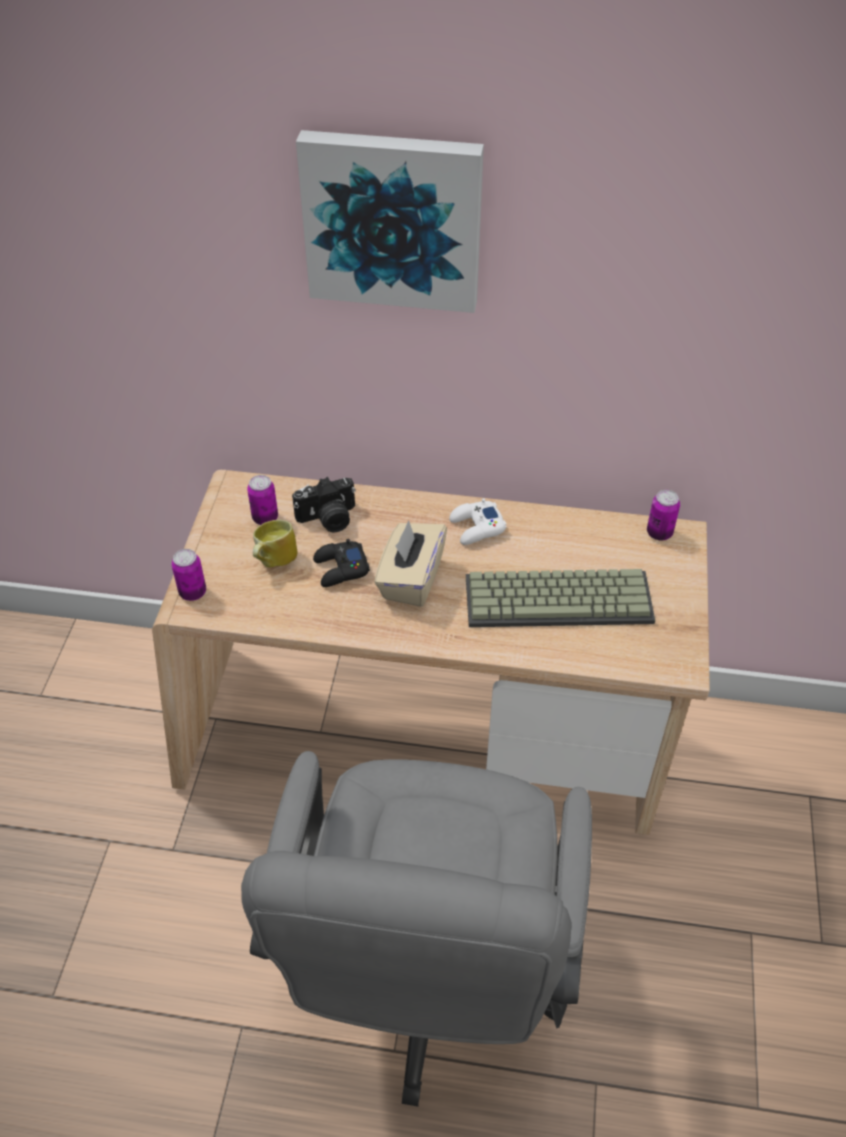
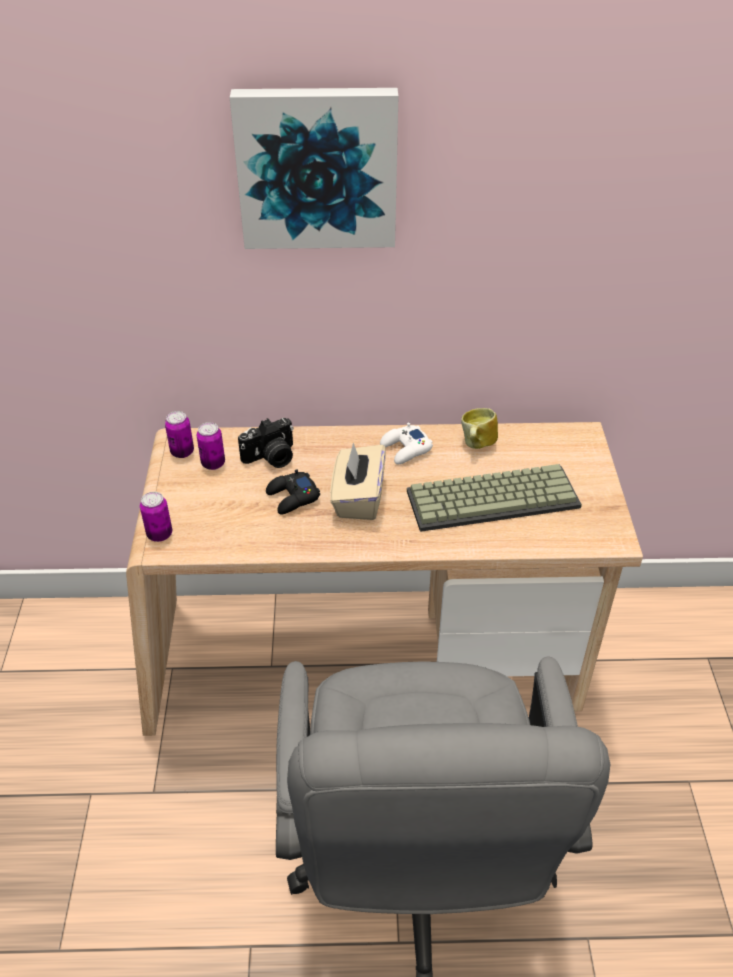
camera: 10 degrees left, 5 degrees down
mug [253,520,297,567] -> mug moved to [461,408,498,449]
can [647,490,680,540] -> can moved to [165,411,194,458]

